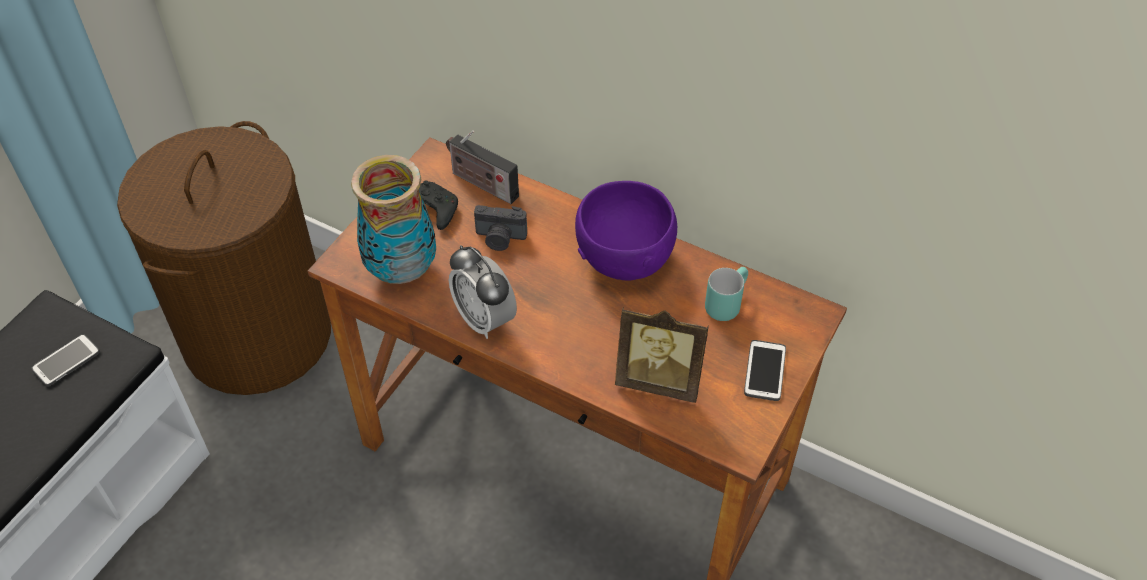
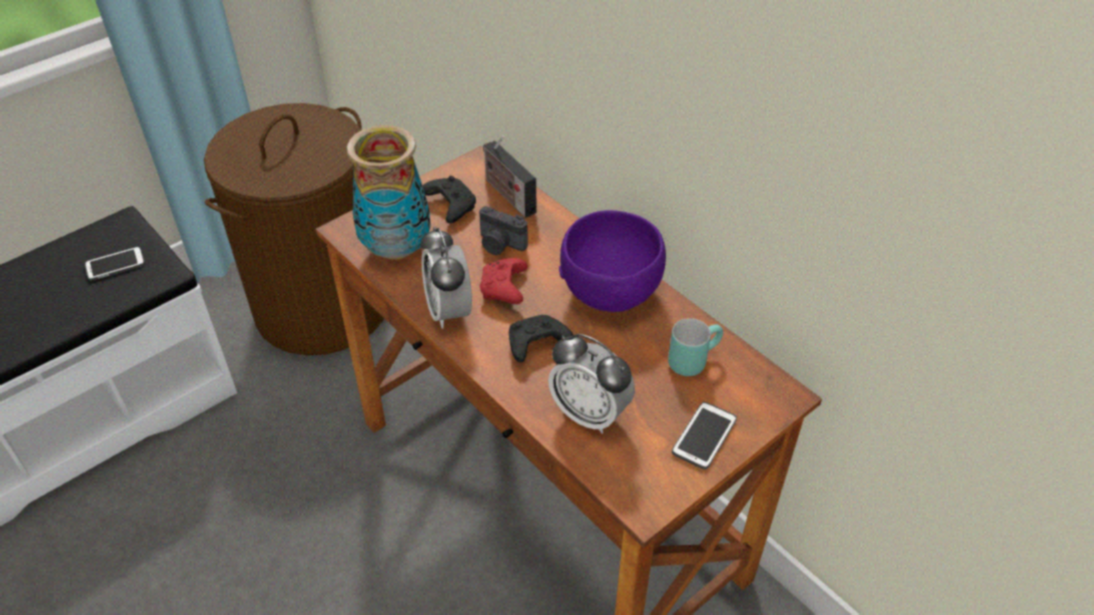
camera: 20 degrees right, 5 degrees down
picture frame [615,307,709,403] -> alarm clock [548,334,635,434]
none -> red game controller [480,258,528,304]
none -> black game controller [509,315,574,363]

